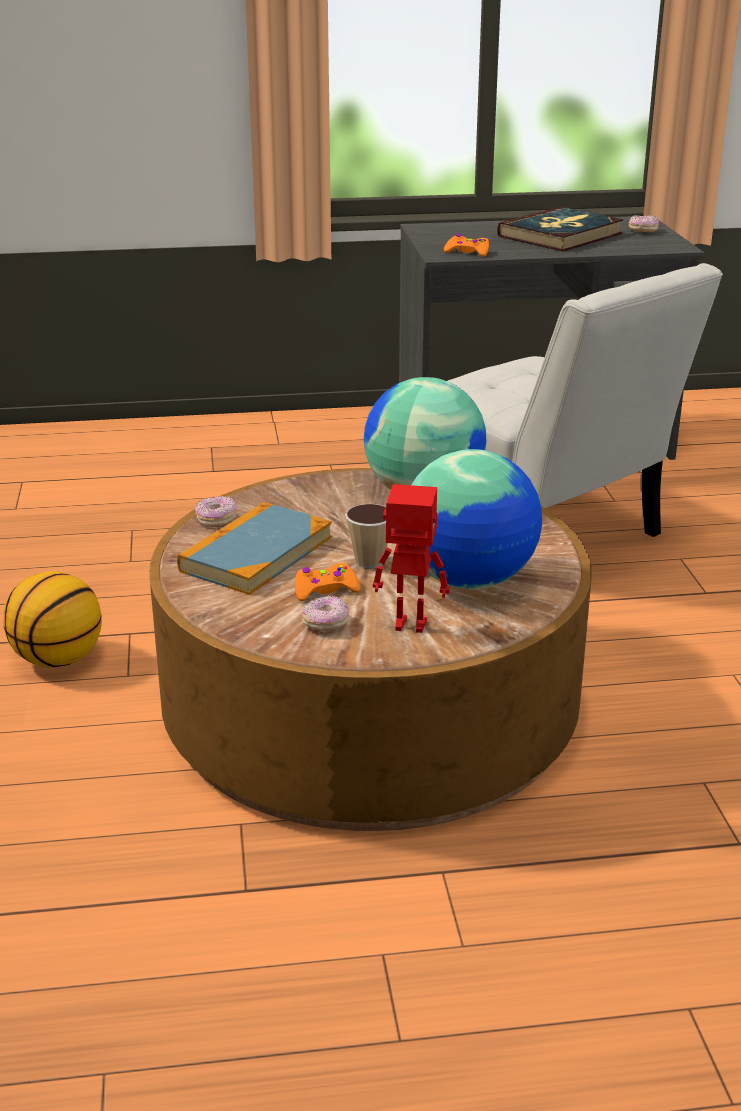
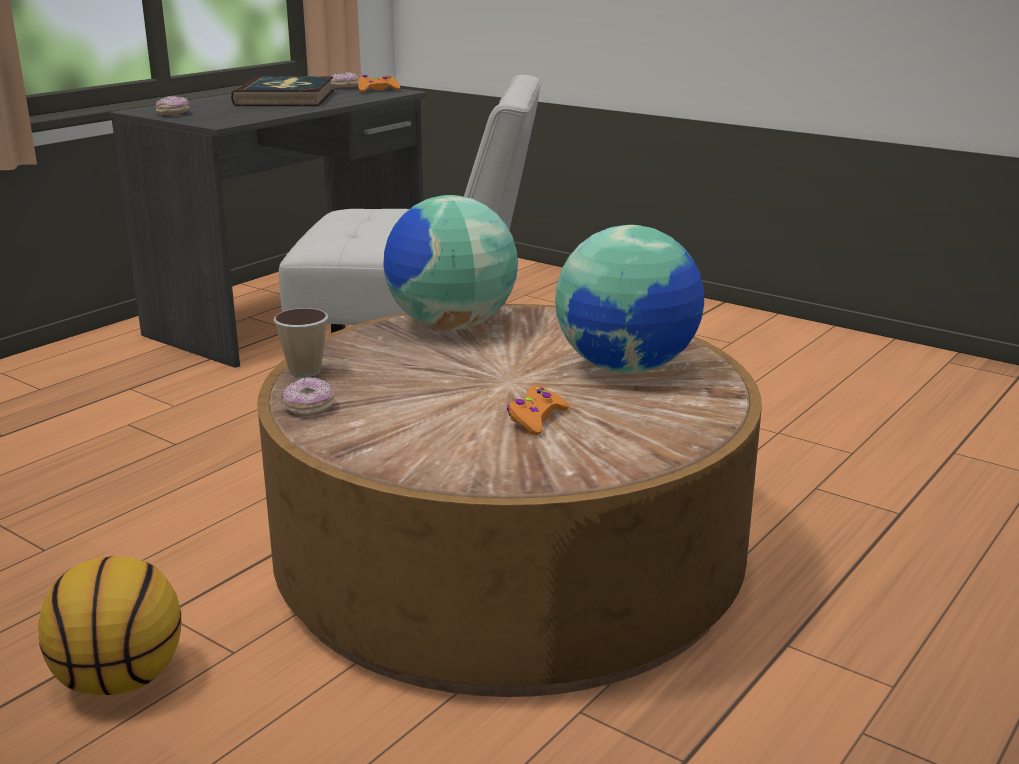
camera: 45 degrees left, 5 degrees down
book [177,502,332,595] -> none
donut [302,595,349,631] -> donut moved to [156,96,189,115]
cup [345,504,388,568] -> cup moved to [274,308,328,377]
toy robot [373,484,450,633] -> none
orange game controller [444,234,489,257] -> orange game controller moved to [358,75,400,92]

